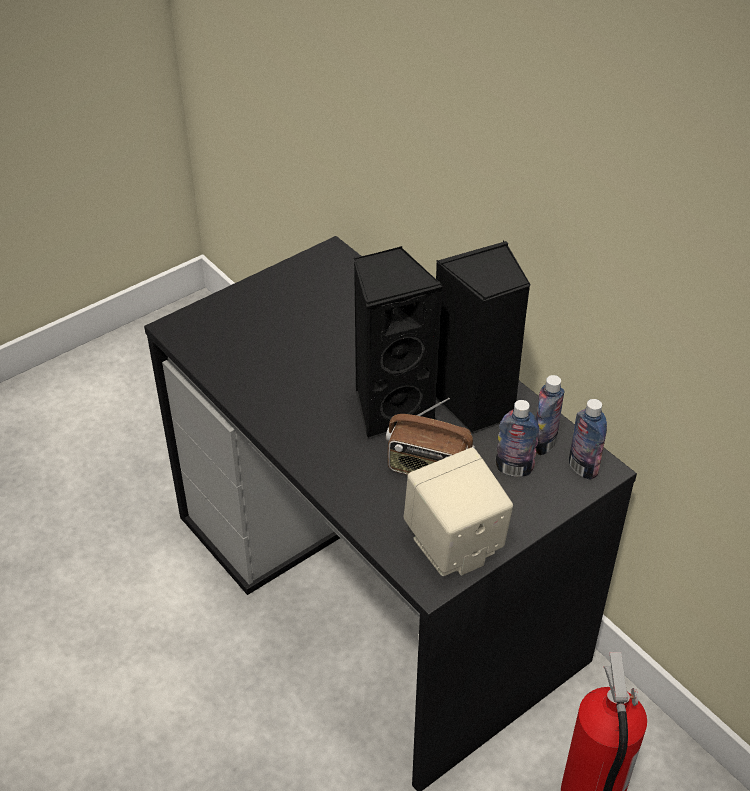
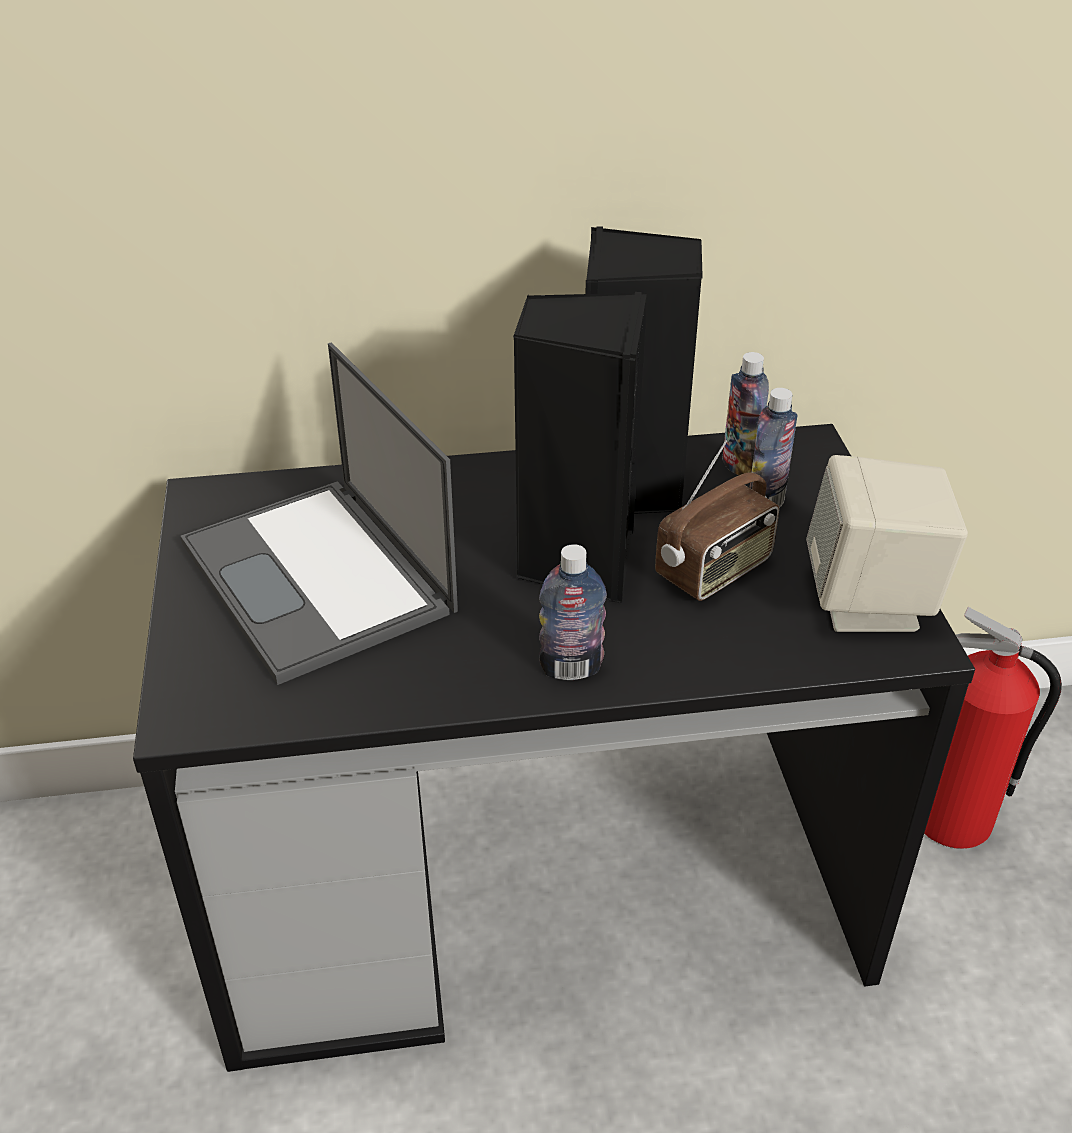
camera: 60 degrees left, 5 degrees down
bottle [569,399,607,480] -> bottle moved to [539,544,607,680]
none -> laptop [181,343,458,685]

